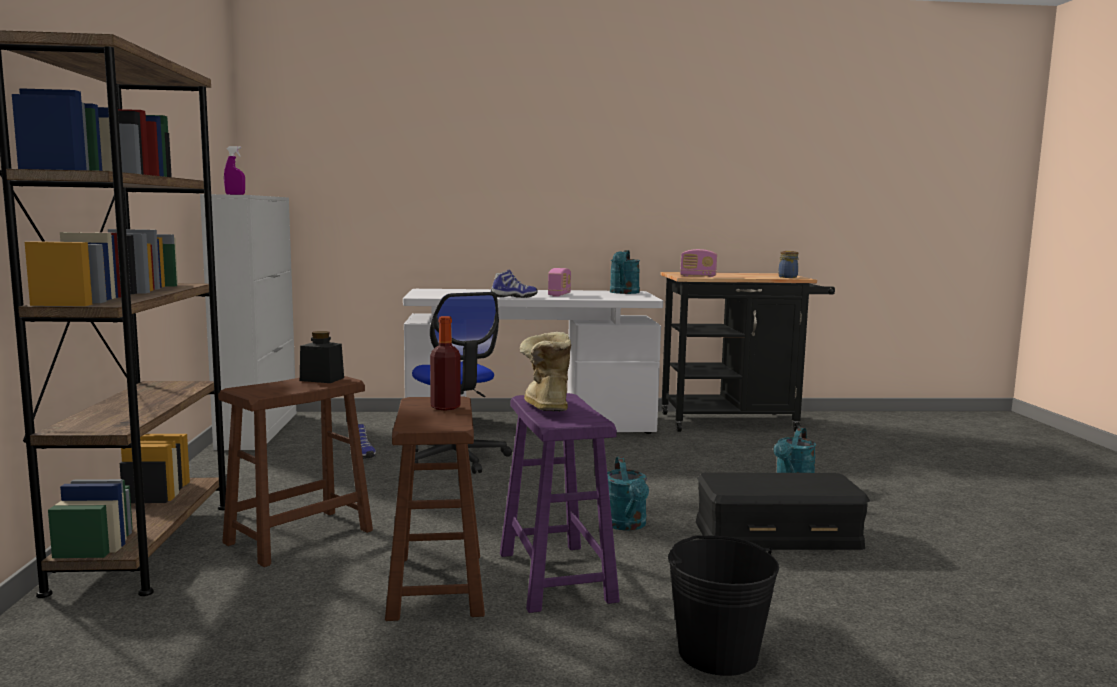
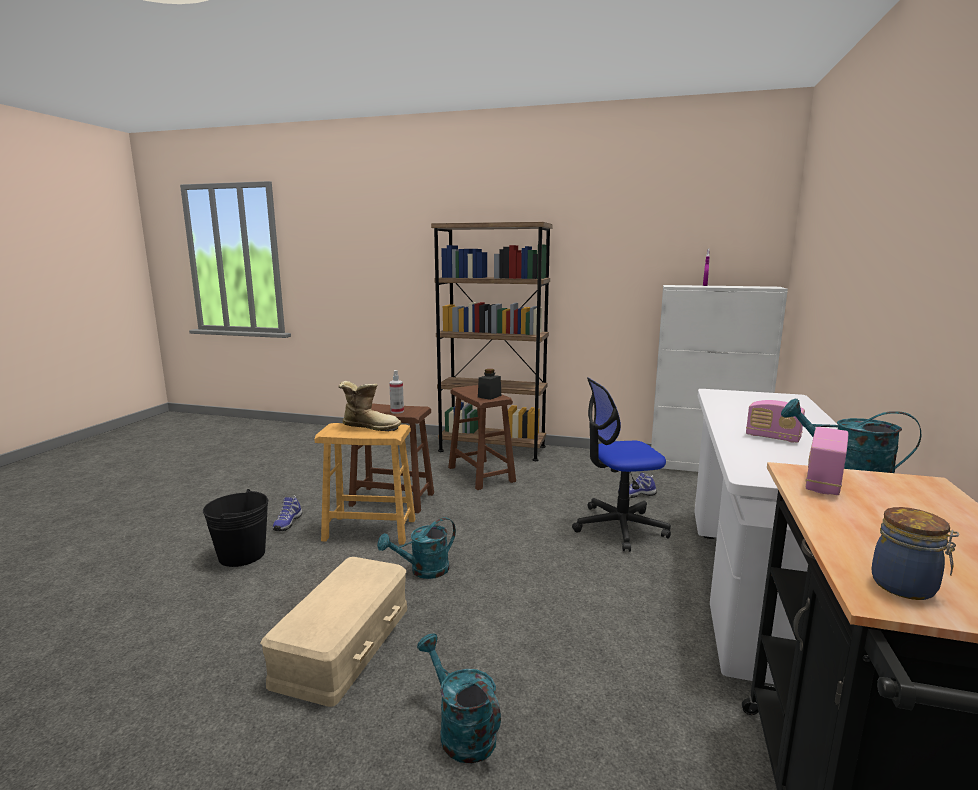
camera: 110 degrees right, 5 degrees up
bottle [430,316,461,411] -> spray bottle [389,370,404,414]
shoe [491,270,537,298] -> shoe moved to [273,495,302,531]
purple stool [500,393,620,613] -> brown stool [314,423,416,545]
turquoise watering can [607,457,649,531] -> turquoise watering can turned 45 degrees counterclockwise [377,517,456,579]
black storage box [696,472,870,550] -> beige storage box [260,557,407,707]

